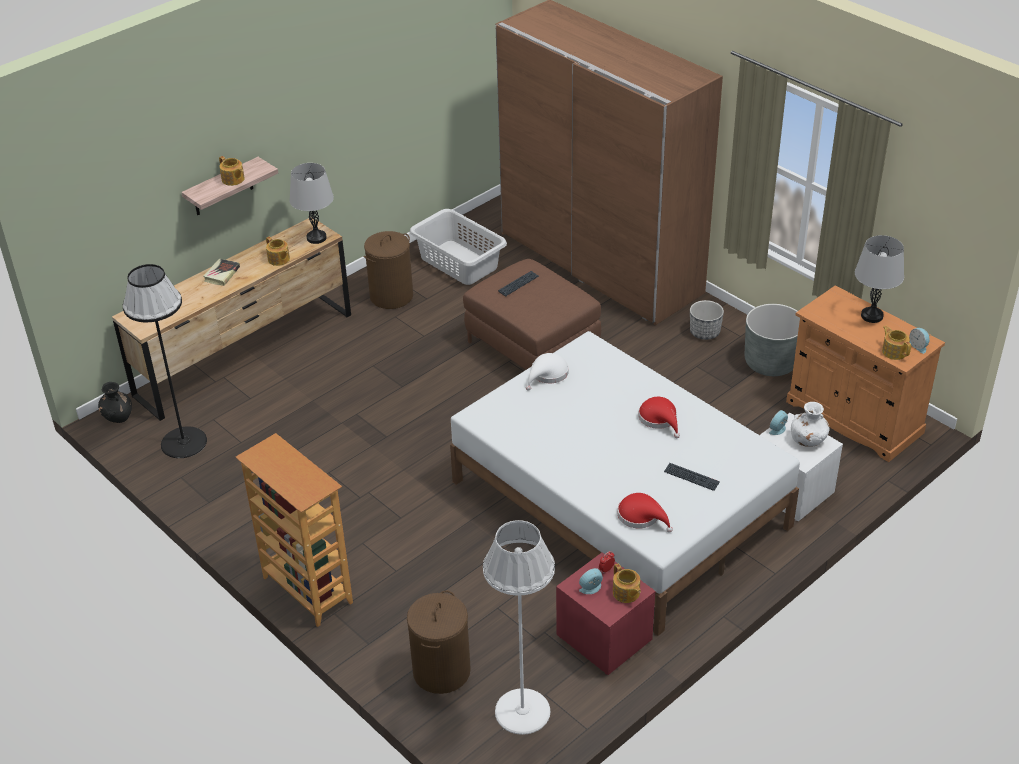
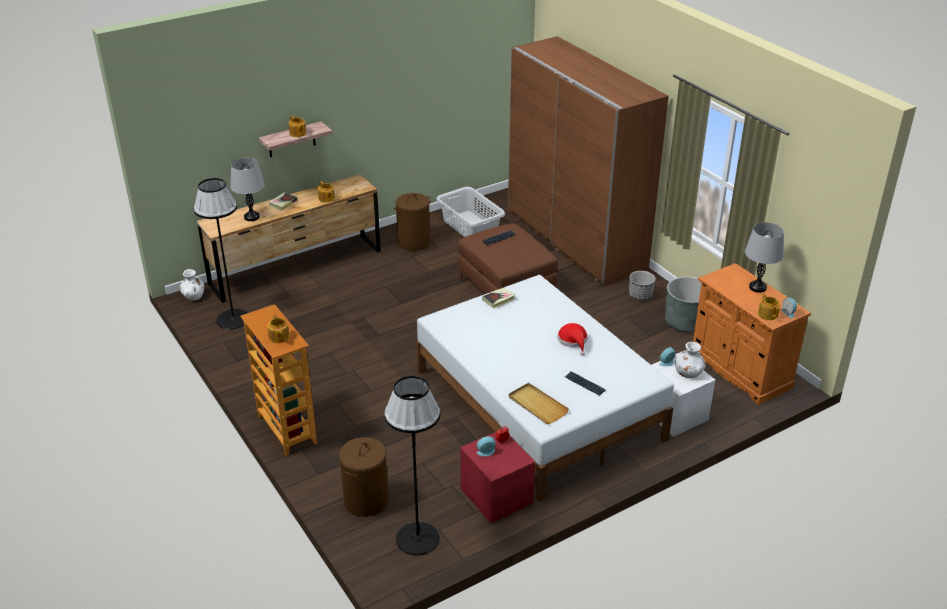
camera: 10 degrees right, 5 degrees down
black vase [98,382,132,423] -> white vase [180,269,204,301]
grey table lamp [289,163,334,244] -> grey table lamp moved to [230,158,265,221]
white floor lamp [483,520,555,735] -> black floor lamp [384,376,441,556]
white hat [526,353,569,391] -> book [482,288,515,308]
teapot [613,563,641,603] -> teapot moved to [267,314,290,343]
red hat [617,493,673,533] -> beige tray [509,383,569,424]

